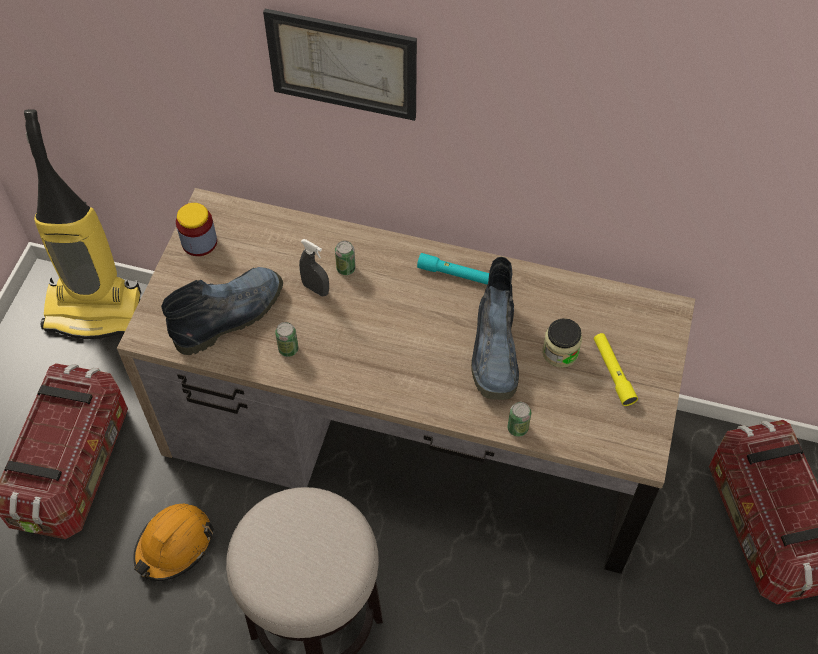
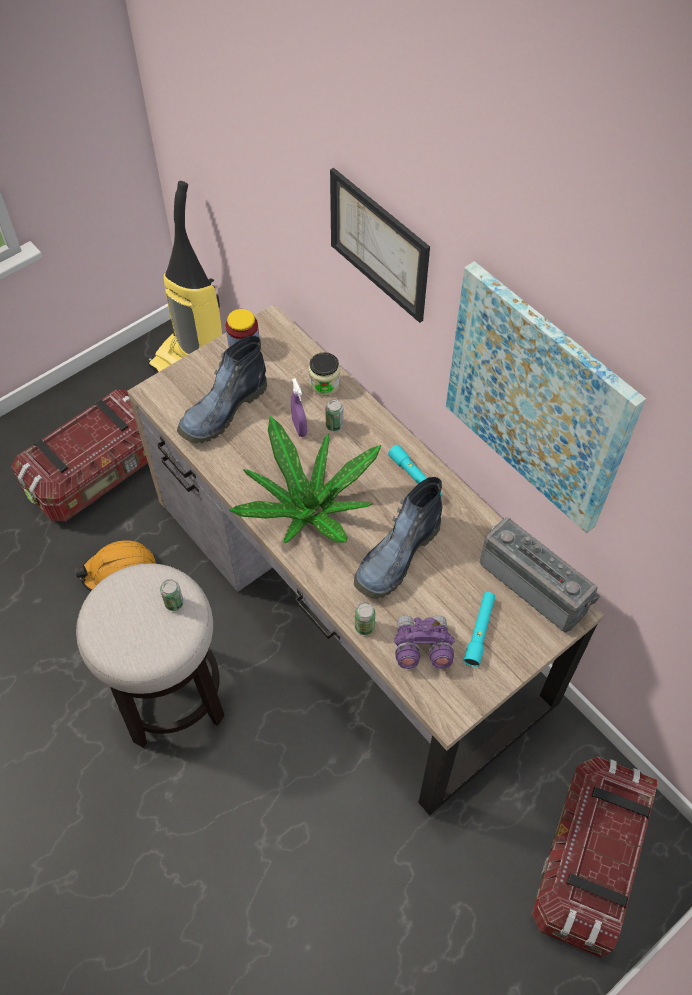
camera: 35 degrees right, 0 degrees up
boot [161,267,283,355] -> boot turned 135 degrees clockwise [177,336,267,443]
can [275,322,298,357] -> can moved to [160,579,184,611]
grey spray bottle [299,239,329,296] -> purple spray bottle [291,378,307,437]
jar [542,318,582,368] -> jar moved to [308,352,340,396]
yellow flashlight [594,333,638,406] -> turquoise flashlight [463,592,495,667]
none -> potted plant [229,416,381,543]
none -> purple binoculars [394,615,455,669]
none -> picture [446,261,646,533]
none -> radio [480,517,600,632]

